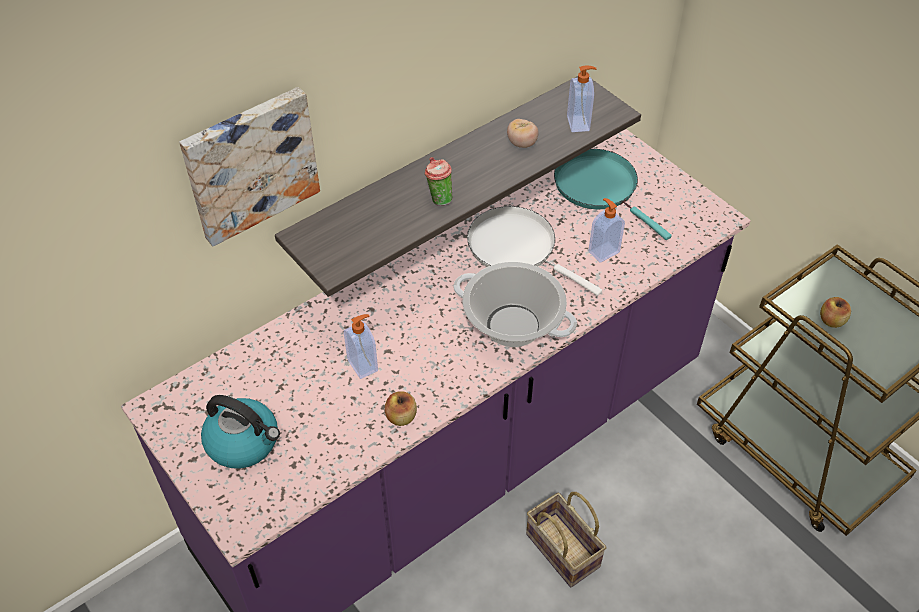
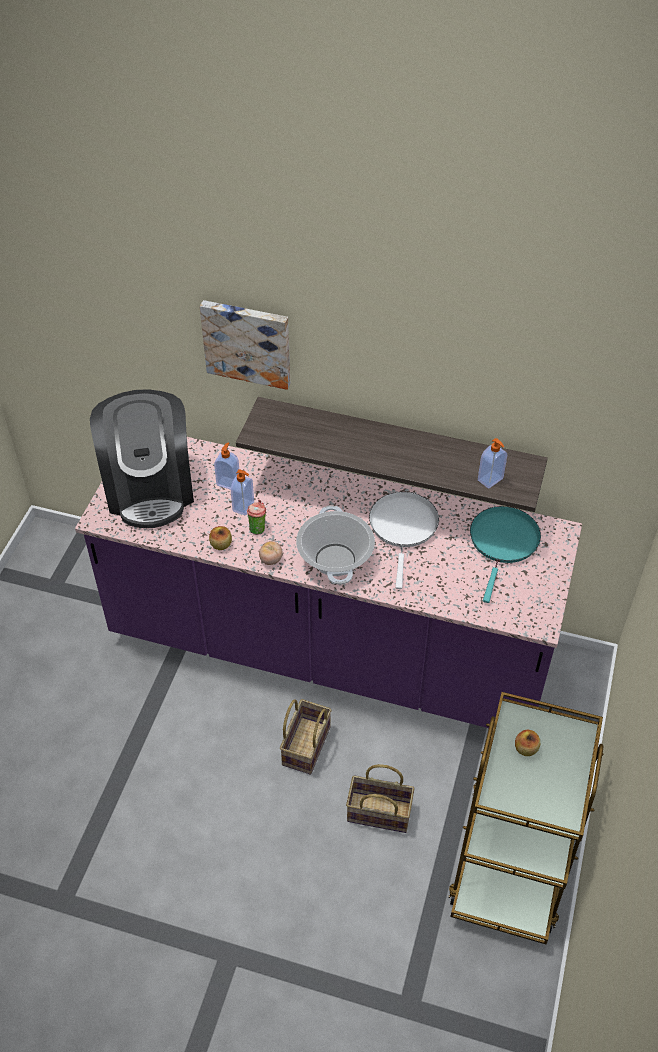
camera: 55 degrees right, 0 degrees up
kettle [201,395,280,469] -> coffee machine [90,389,194,528]
cup [425,157,452,206] -> cup moved to [247,500,266,535]
tomato [507,119,539,148] -> tomato moved to [259,541,283,565]
soap dispenser [588,198,625,262] -> soap dispenser moved to [214,443,239,490]
none -> basket [346,764,414,833]

